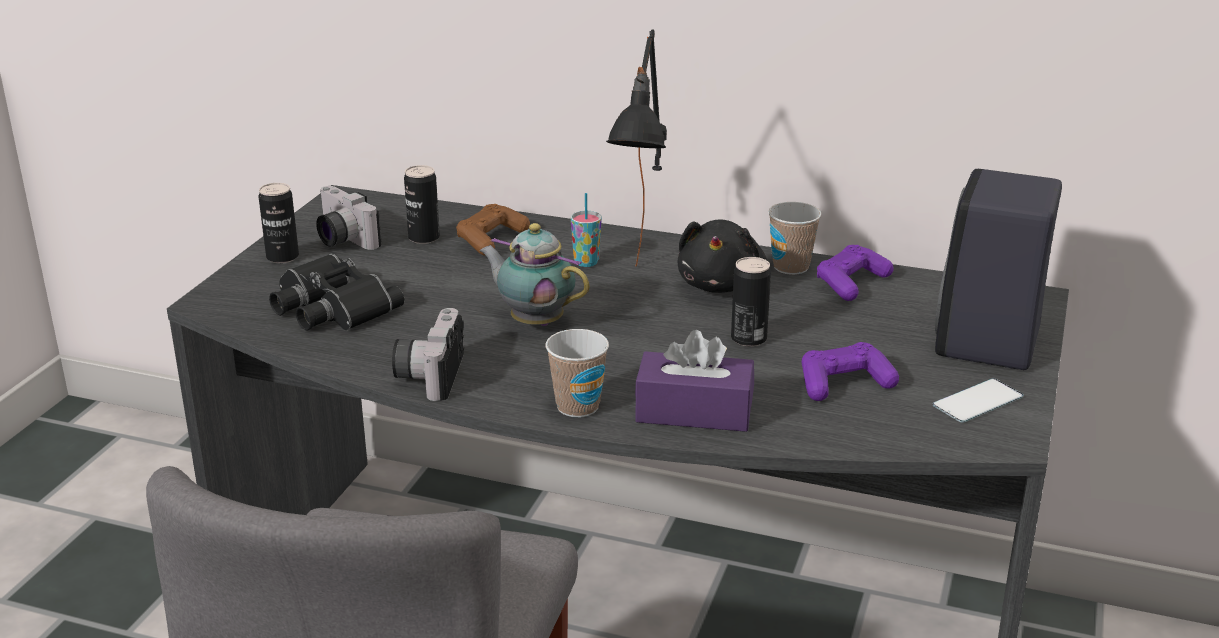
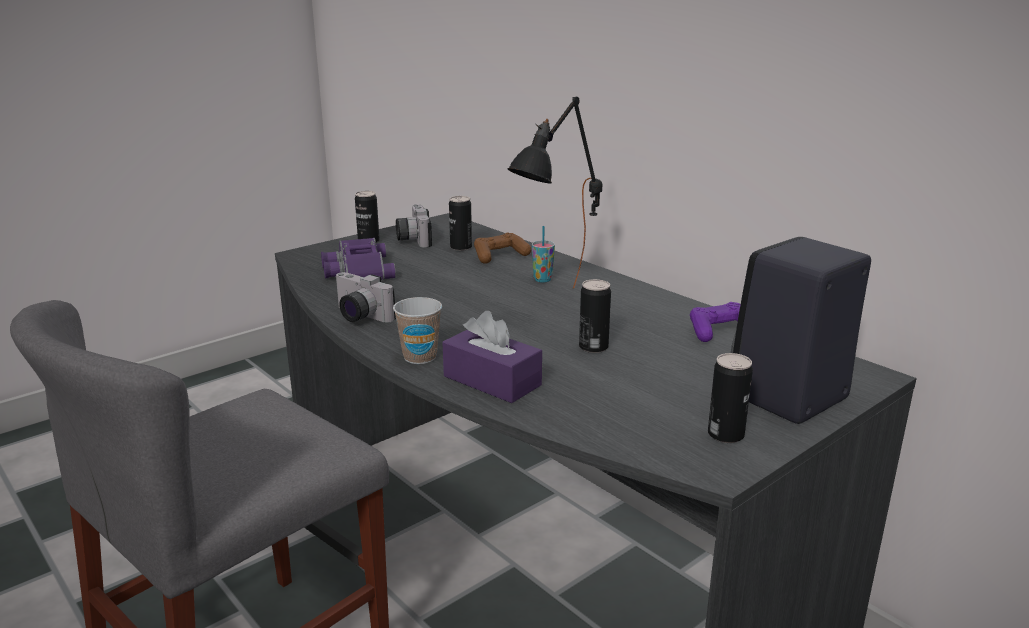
camera: 30 degrees right, 5 degrees down
black binoculars [269,254,404,331] -> purple binoculars [321,238,396,280]
camera [392,308,464,401] -> camera turned 90 degrees counterclockwise [335,272,396,323]
teapot [479,223,590,326] -> none
black plush toy [677,220,767,293] -> none
cup [768,202,821,275] -> none
purple game controller [802,342,899,401] -> none
phone [933,378,1024,423] -> can [708,353,753,443]

